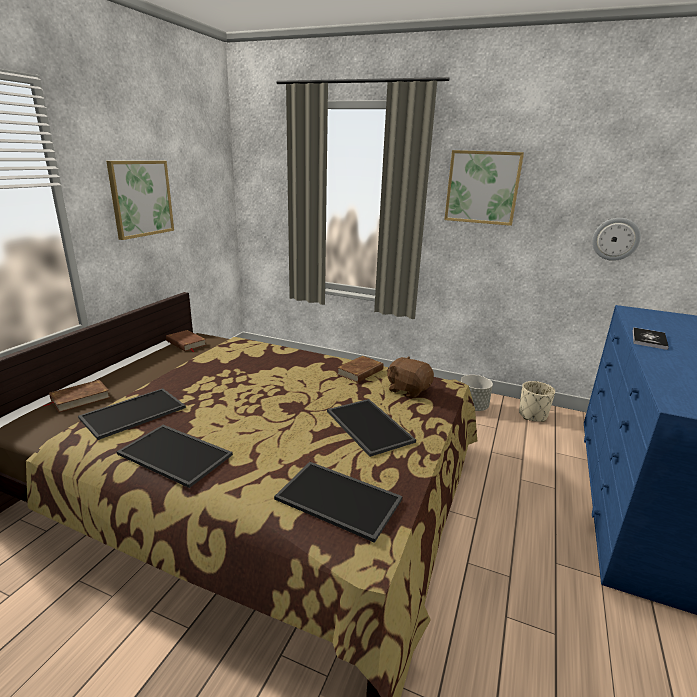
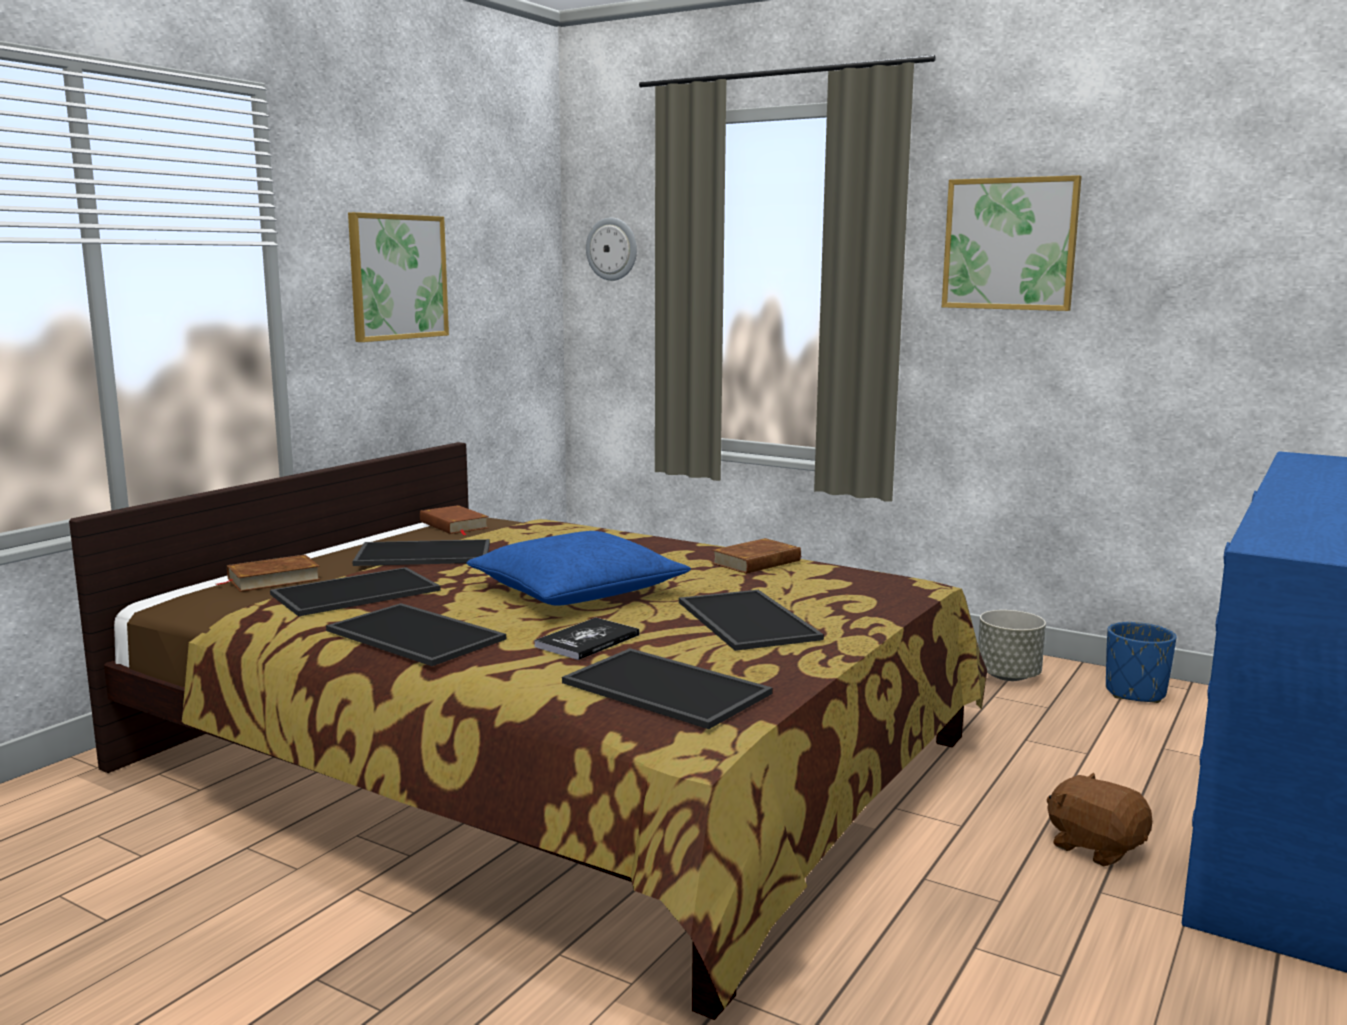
camera: 10 degrees right, 10 degrees down
brown plush toy [387,356,434,399] -> brown plush toy moved to [1047,772,1152,866]
beige planter [519,381,555,422] -> blue planter [1106,622,1177,703]
wall clock [592,218,641,261] -> wall clock moved to [586,218,637,281]
book [632,327,669,350] -> book moved to [534,618,640,660]
none -> tray [352,539,490,566]
none -> blue pillow [467,531,691,605]

